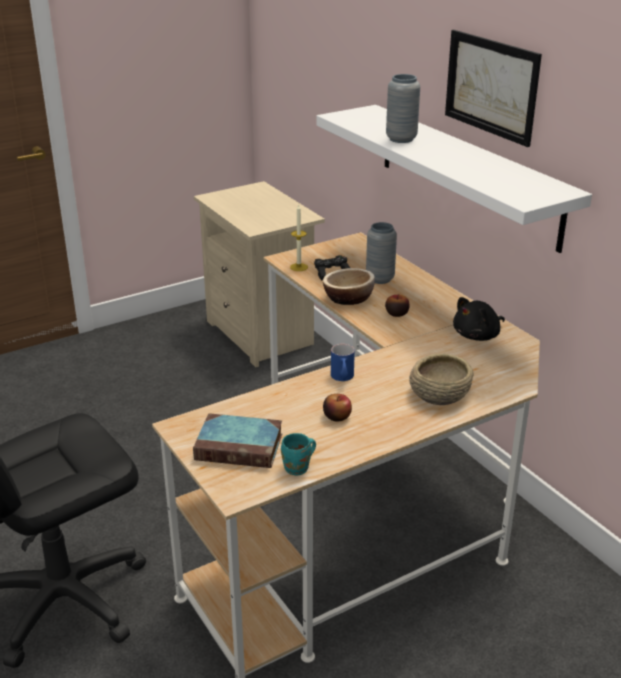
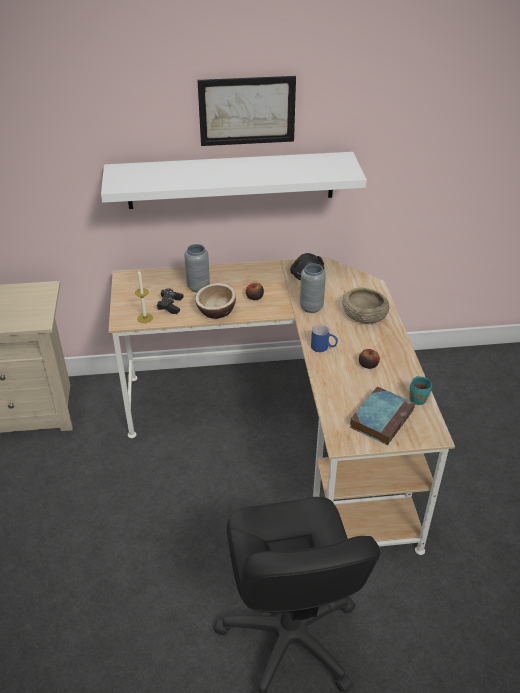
camera: 65 degrees left, 10 degrees up
grey vase [386,74,420,143] -> grey vase moved to [300,263,326,313]

